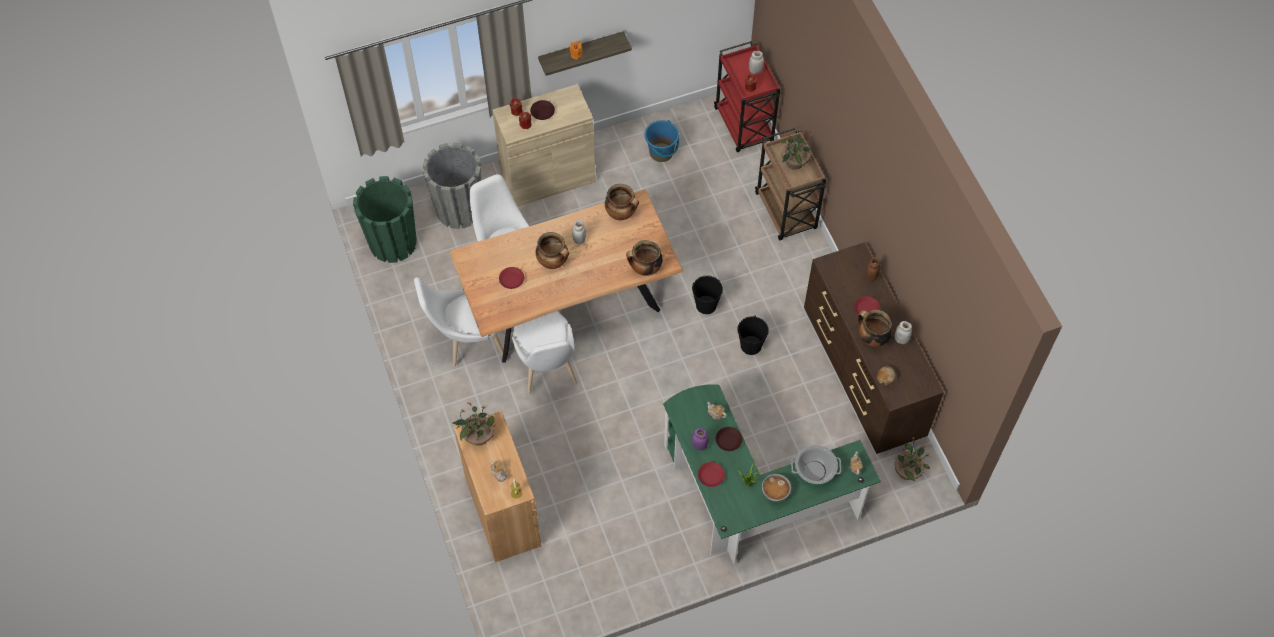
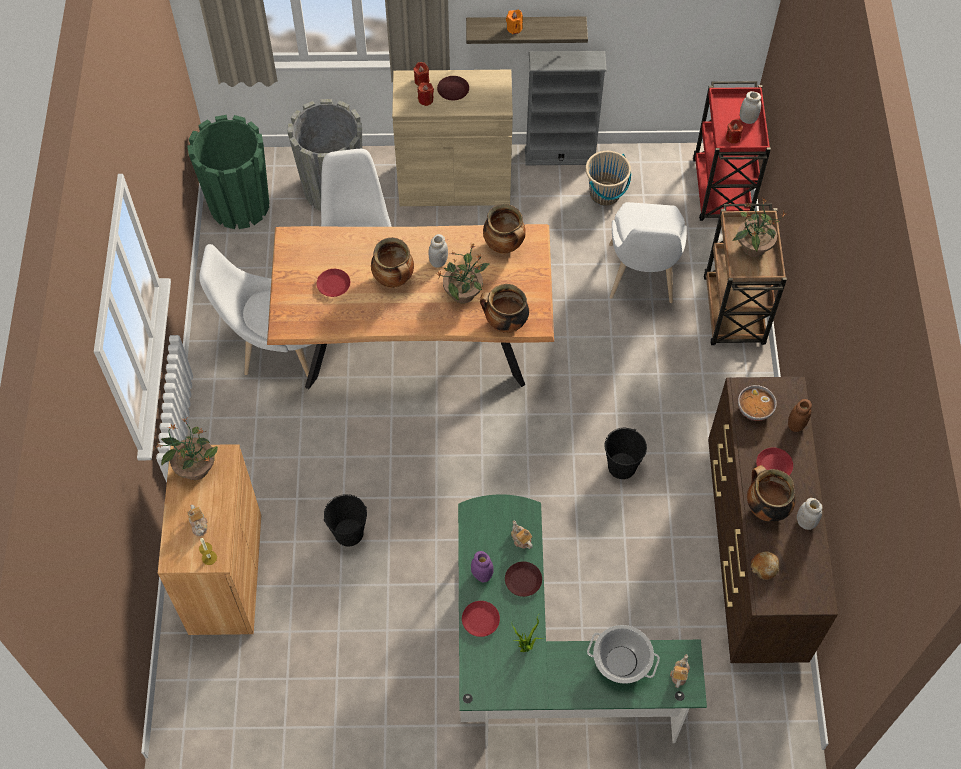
camera: 20 degrees right, 0 degrees up
white chair [512,311,577,395] -> white chair moved to [609,202,687,303]
blue bucket [645,120,679,162] -> beige bucket [585,151,631,206]
black bucket [692,275,723,314] -> black bucket moved to [324,494,367,546]
bowl [762,474,791,502] -> bowl moved to [738,385,777,421]
potted plant [894,436,930,481] -> potted plant moved to [437,242,490,303]
none -> grey bookcase [525,51,607,165]

